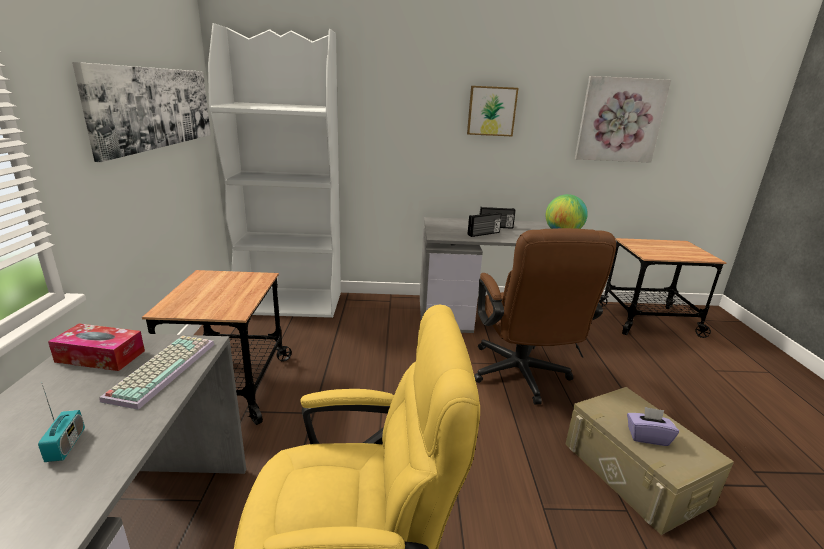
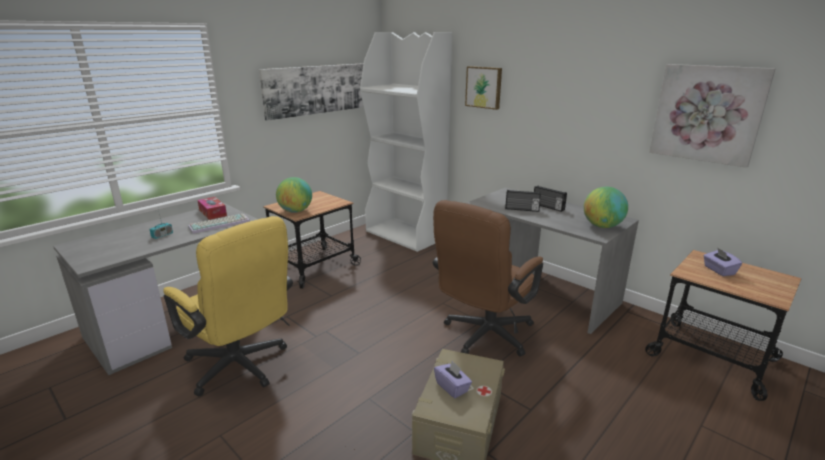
camera: 45 degrees right, 0 degrees up
picture [467,86,519,137] -> picture moved to [465,66,502,110]
none -> globe [276,177,312,213]
none -> purple tissue box [703,247,742,276]

